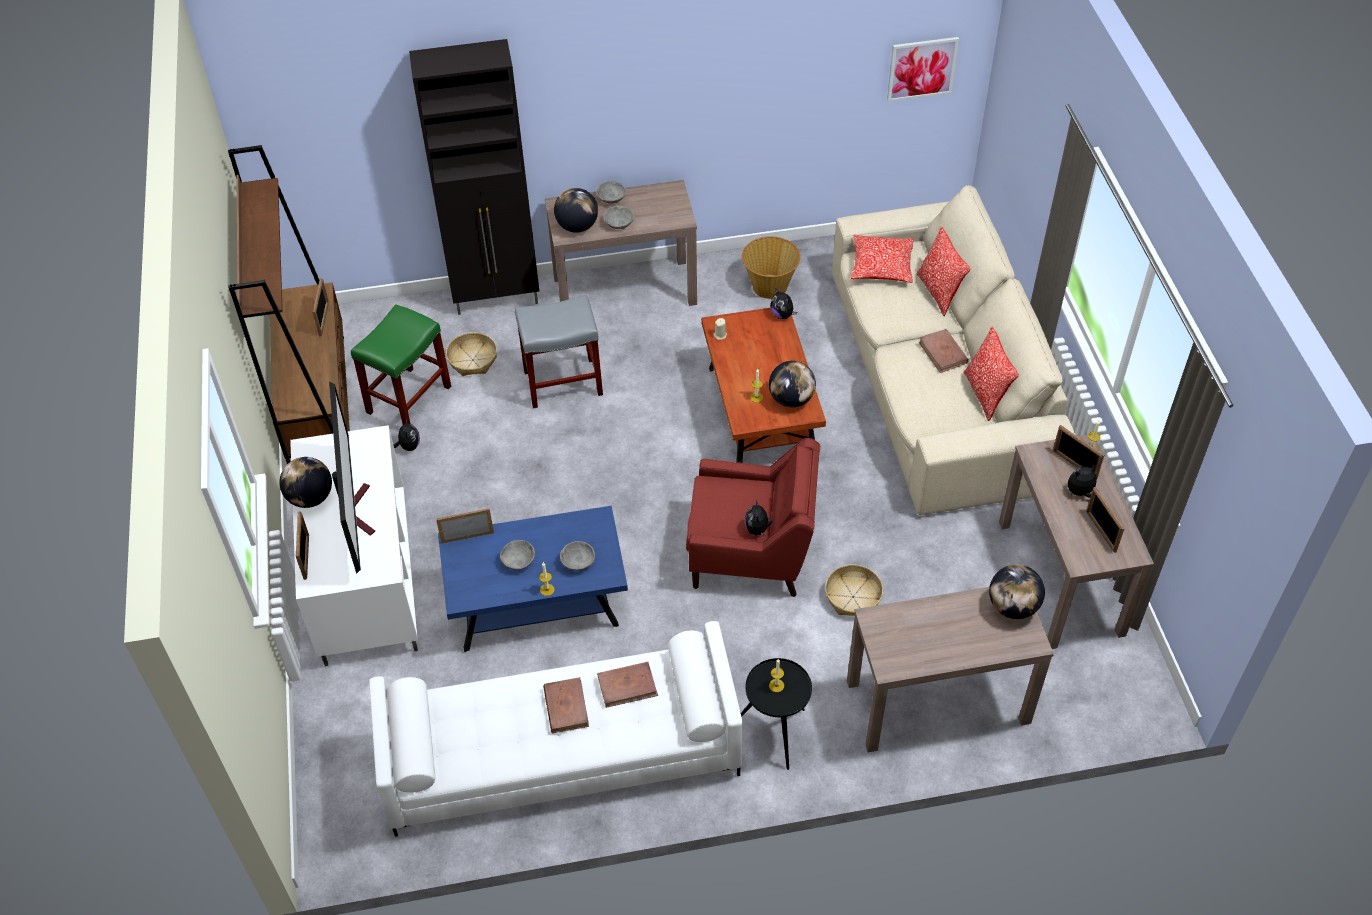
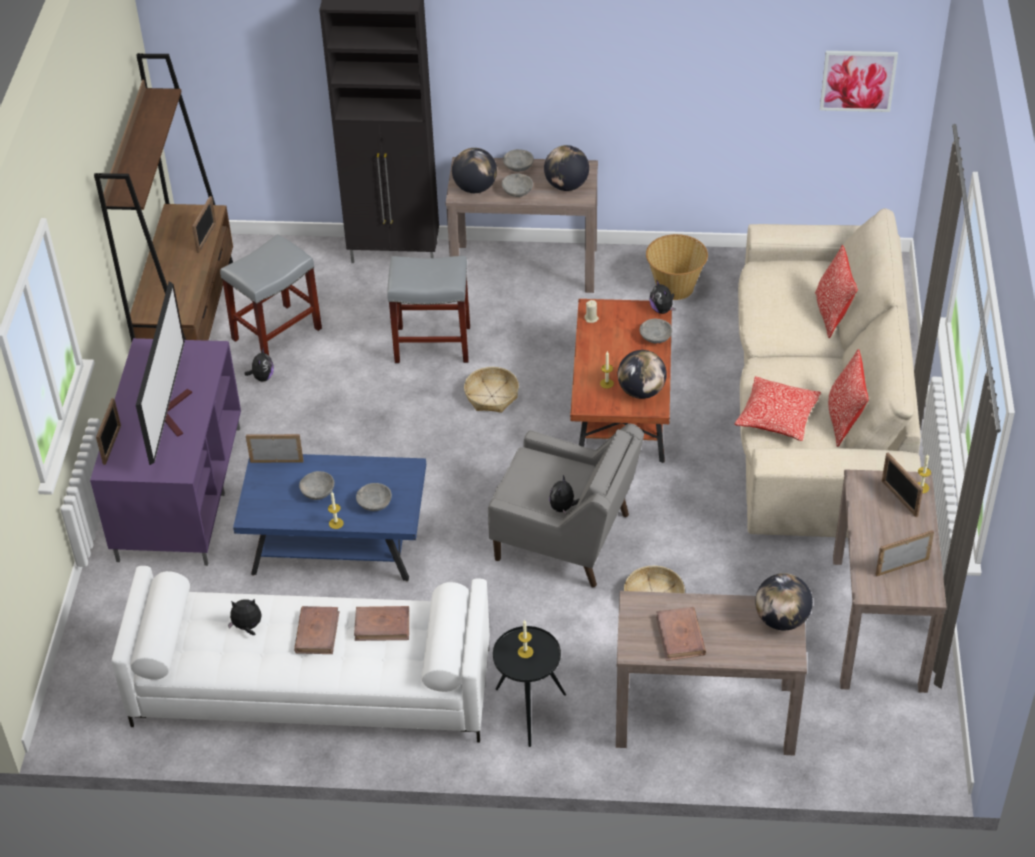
camera: 15 degrees right, 5 degrees down
globe [279,457,332,508] -> globe moved to [544,145,589,191]
white tv stand [290,425,418,666] -> purple tv stand [90,338,241,566]
green stool [351,304,451,425] -> grey stool [220,234,322,355]
basket [446,332,497,376] -> basket moved to [464,367,519,413]
red armchair [686,438,820,597] -> grey armchair [488,424,644,587]
pillow [851,235,914,283] -> pillow moved to [735,376,821,441]
brown book [919,329,969,373] -> brown book moved to [656,607,706,661]
plush toy [1068,465,1097,498] -> plush toy moved to [228,599,262,635]
picture frame [1086,487,1125,553] -> picture frame turned 75 degrees clockwise [876,530,934,576]
none -> grey bowl [640,319,672,343]

